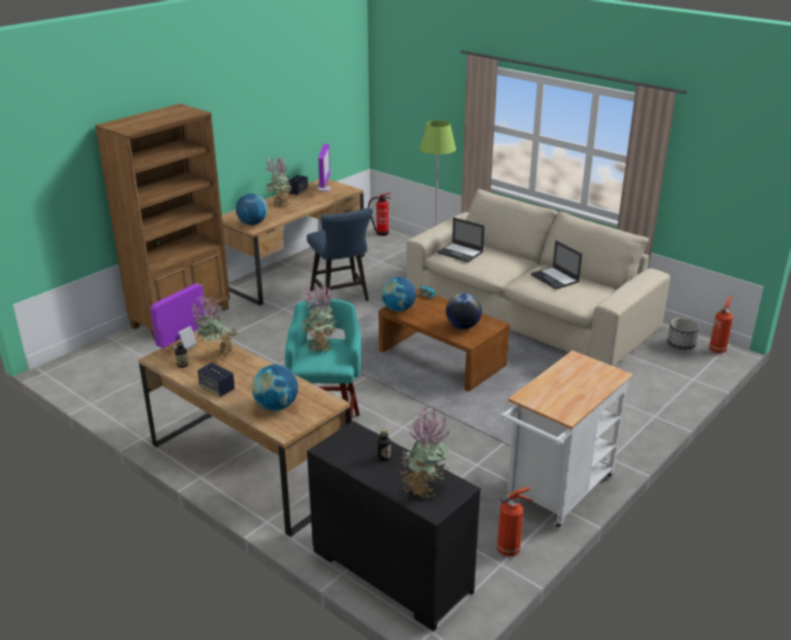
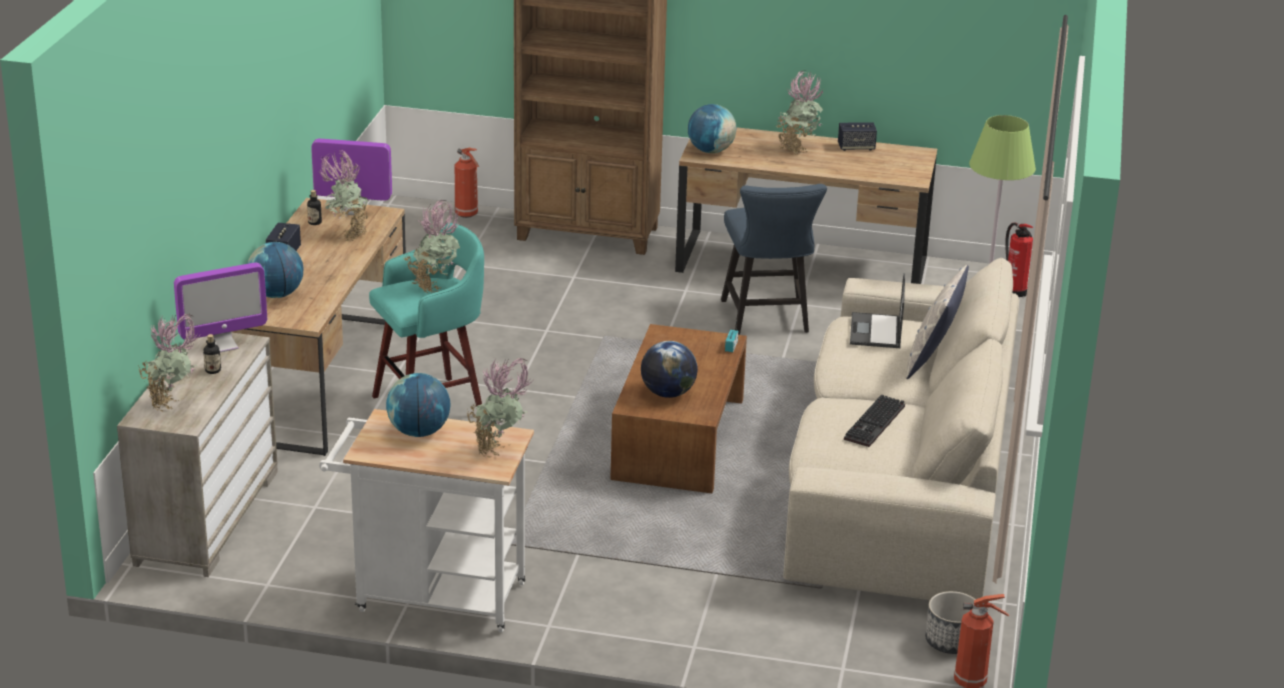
camera: 60 degrees right, 0 degrees up
blue chair [307,208,373,301] -> blue chair turned 45 degrees counterclockwise [721,184,827,335]
black dresser [307,421,481,631] -> beige dresser [117,333,278,577]
monitor [317,144,331,191] -> monitor moved to [174,263,267,352]
globe [382,277,416,312] -> globe moved to [386,373,450,437]
fire extinguisher [497,487,534,557] -> fire extinguisher moved to [455,148,479,218]
laptop [531,240,582,289] -> keyboard [844,394,905,447]
none -> potted plant [467,358,533,458]
none -> pillow [906,265,969,379]

